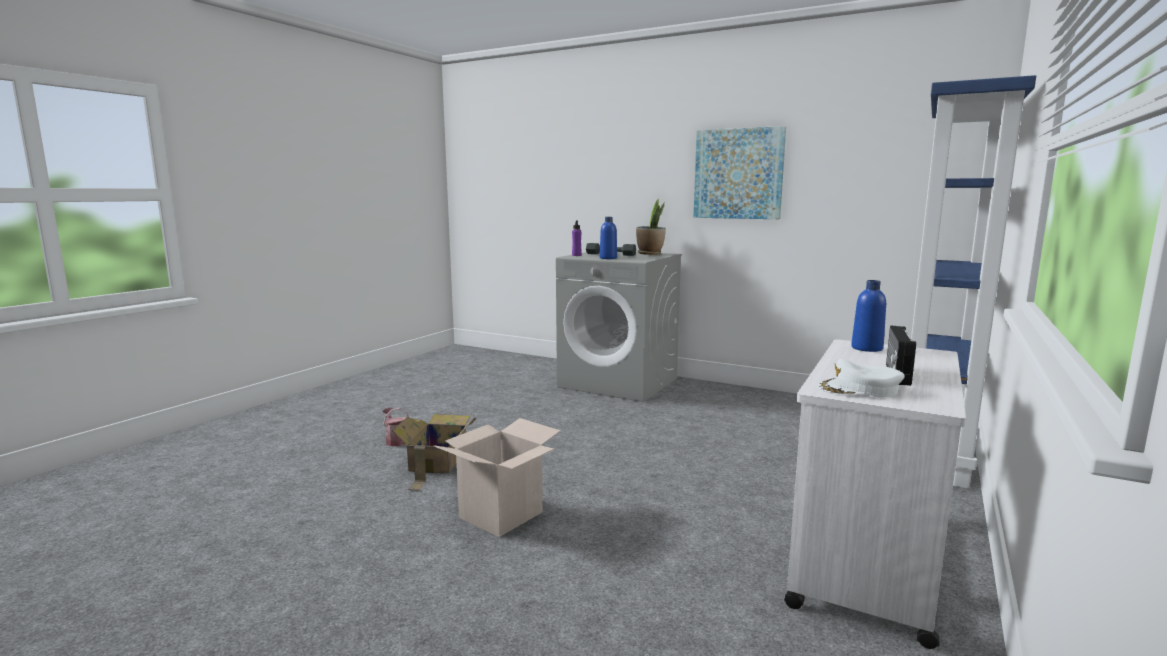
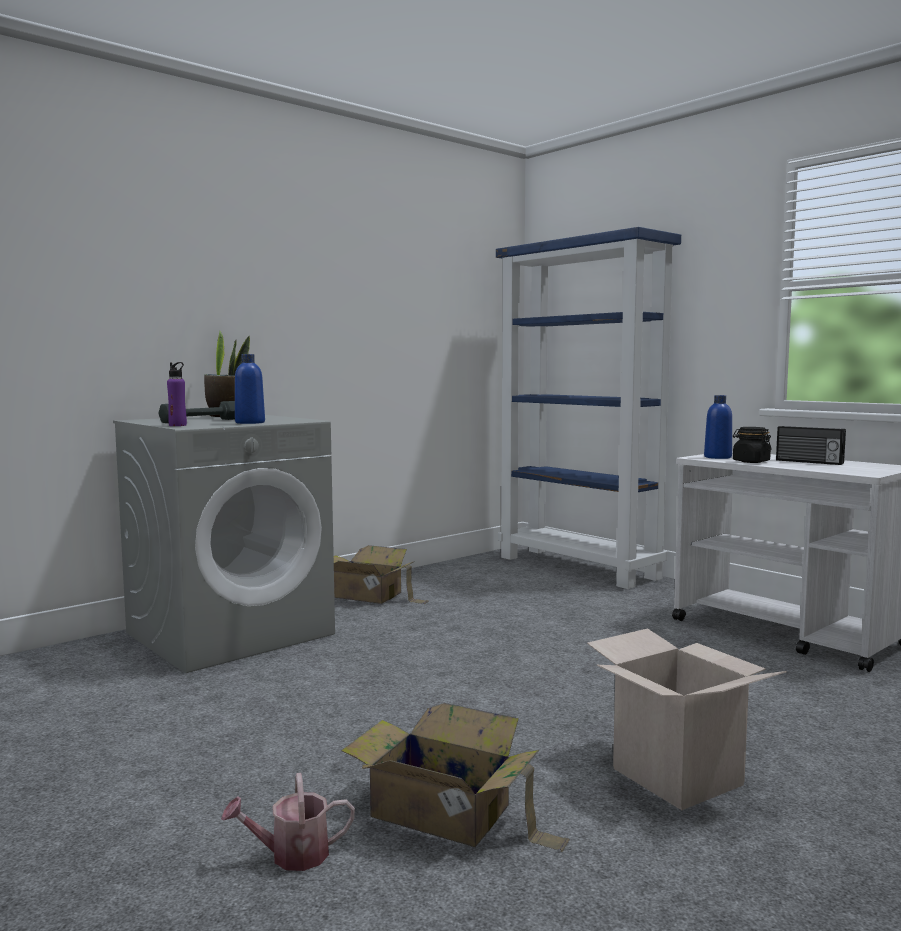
camera: 70 degrees left, 5 degrees down
picture [693,126,786,219] -> none
white cap [818,359,905,397] -> none
none -> cardboard box [334,545,429,604]
none -> black jar [733,427,772,463]

